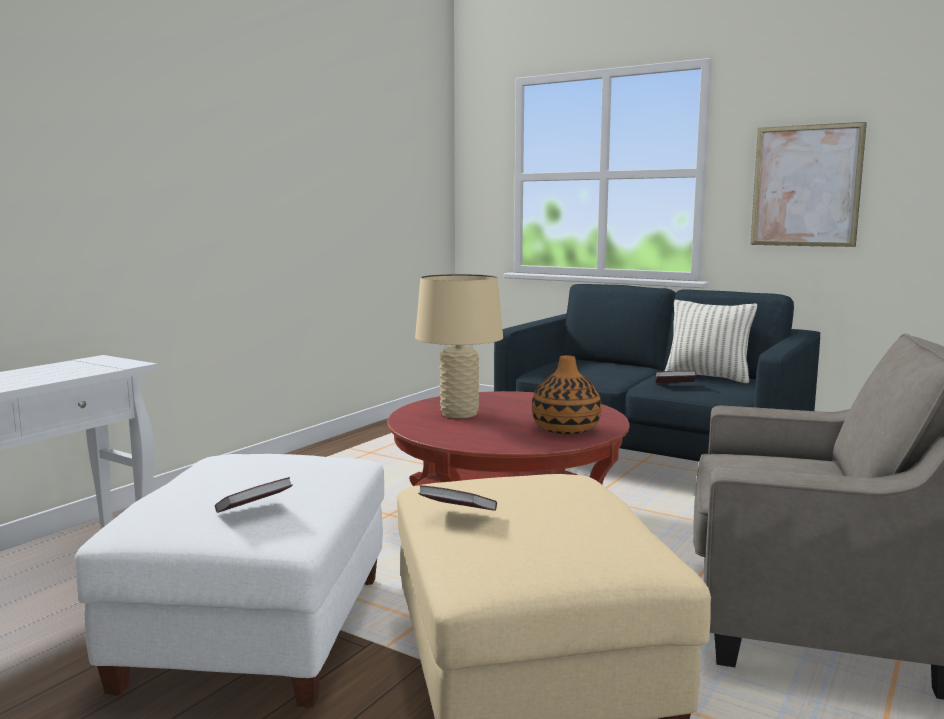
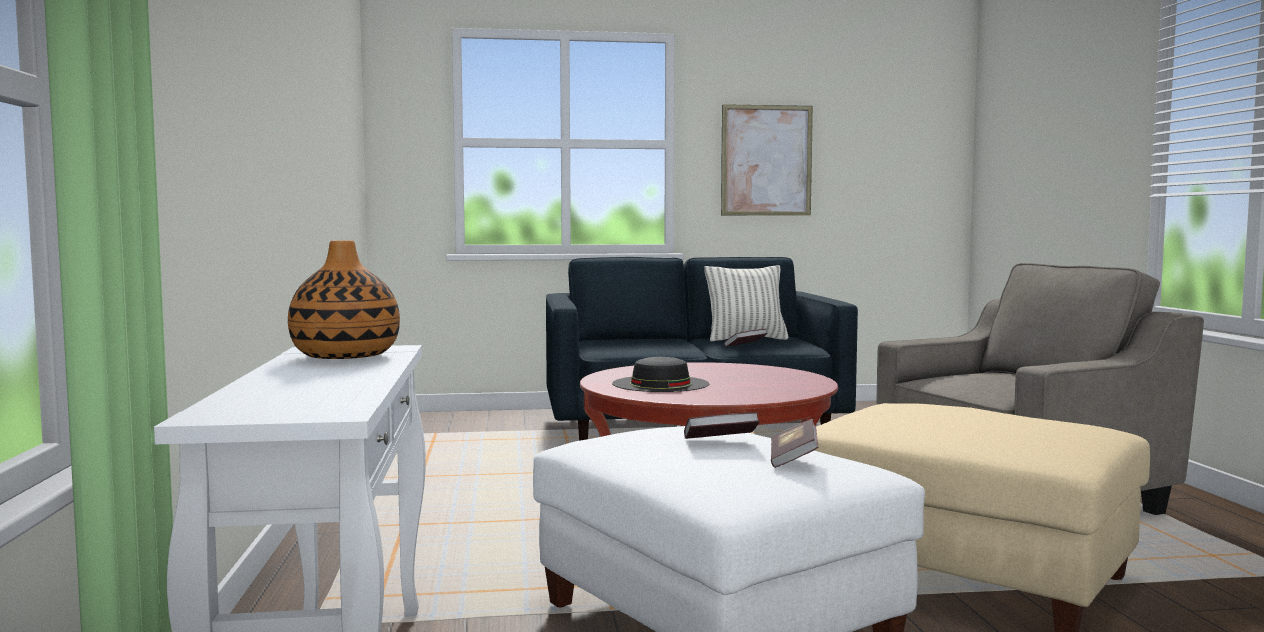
camera: 40 degrees left, 5 degrees down
beige table lamp [415,274,503,418] -> black hat [612,357,709,392]
book [418,485,497,511] -> book moved to [684,412,760,439]
vase [532,355,602,434] -> vase moved to [288,240,400,359]

